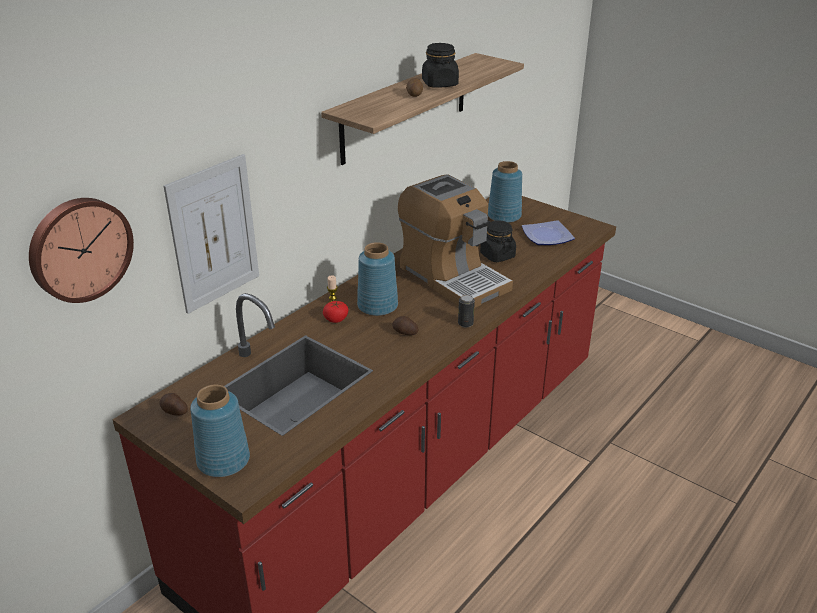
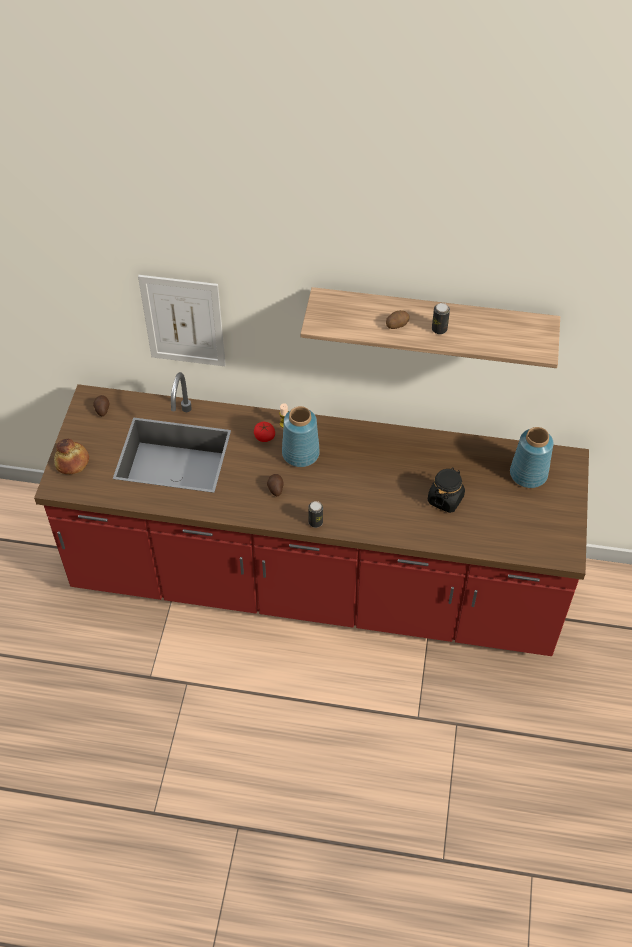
camera: 60 degrees right, 20 degrees up
wall clock [29,198,134,303] -> none
blue vase [190,385,250,477] -> bread [54,439,89,474]
coffee machine [398,174,513,308] -> none
black jar [422,43,459,88] -> can [432,303,450,334]
plate [522,220,575,245] -> none

